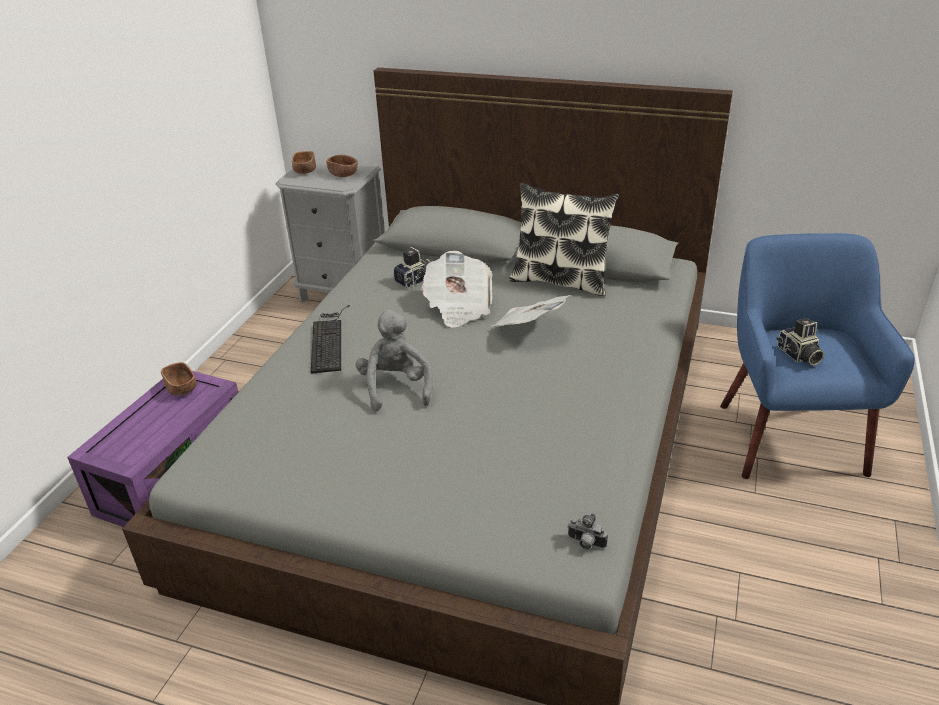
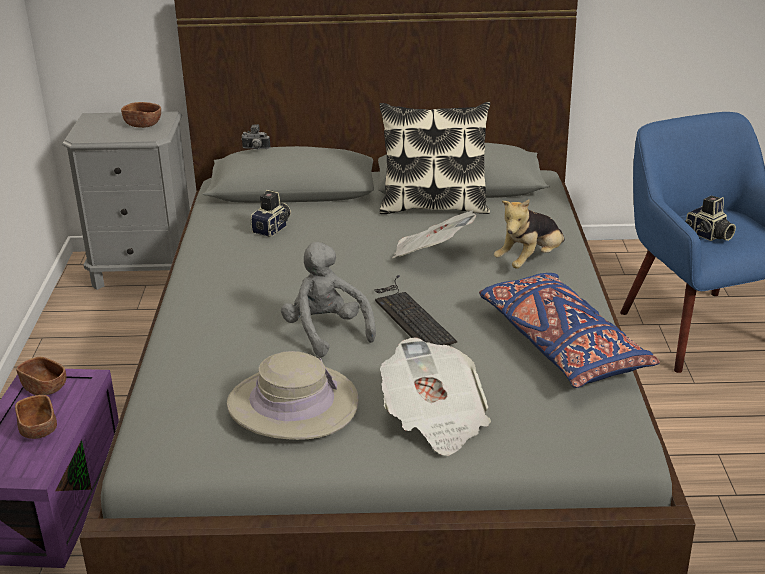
camera: 20 degrees left, 5 degrees down
brown bowl [292,151,316,174] -> brown bowl moved to [15,395,57,439]
keyboard [311,305,350,374] -> keyboard moved to [374,275,457,345]
newspaper [421,251,493,328] -> newspaper moved to [380,338,491,456]
camera [567,513,608,549] -> camera moved to [241,124,270,149]
none -> beige hat [227,351,359,440]
none -> blue pillow [479,273,660,388]
none -> plush toy [494,200,565,269]

